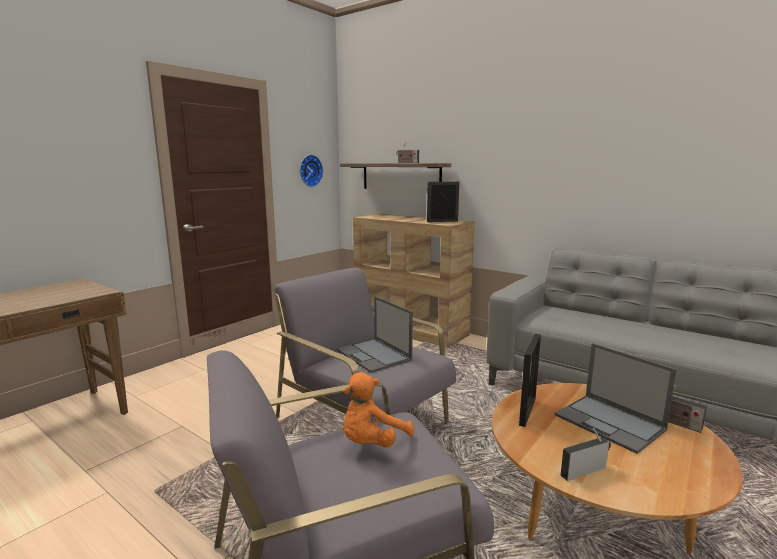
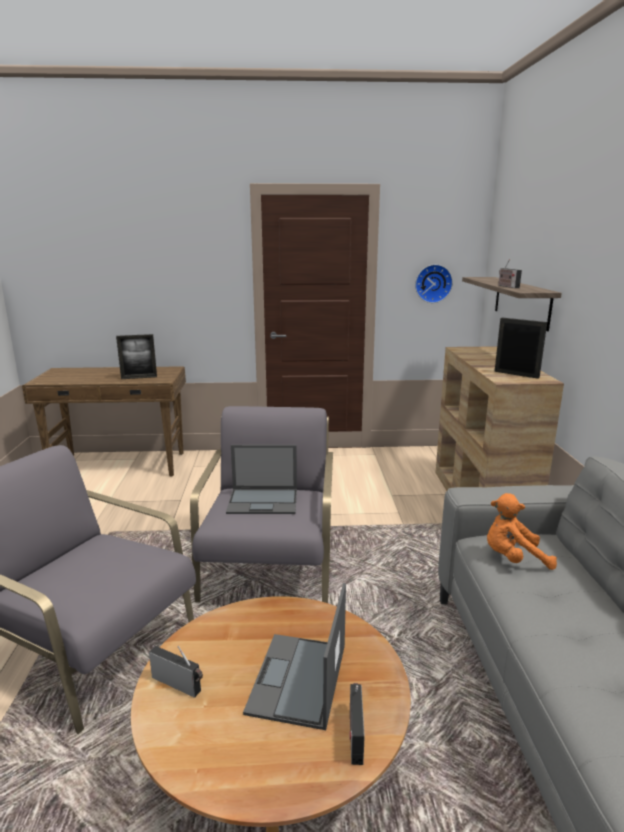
camera: 50 degrees right, 5 degrees up
laptop [337,296,413,373] -> laptop turned 105 degrees counterclockwise [226,445,297,514]
orange plush toy [343,372,414,447] -> orange plush toy moved to [487,493,557,570]
picture frame [519,334,541,427] -> picture frame moved to [116,334,157,379]

